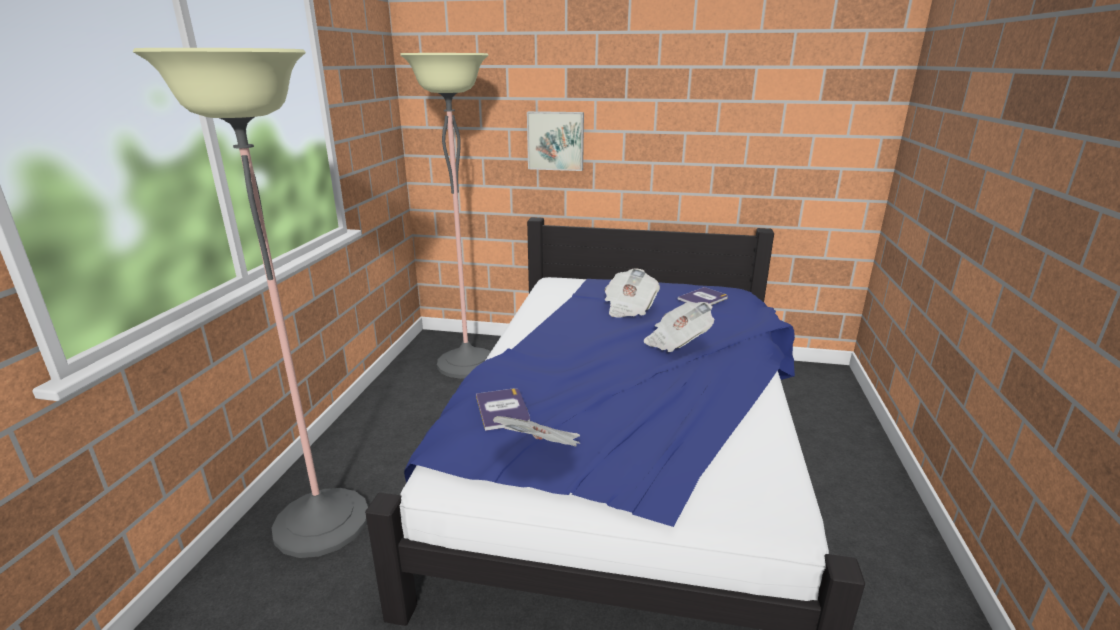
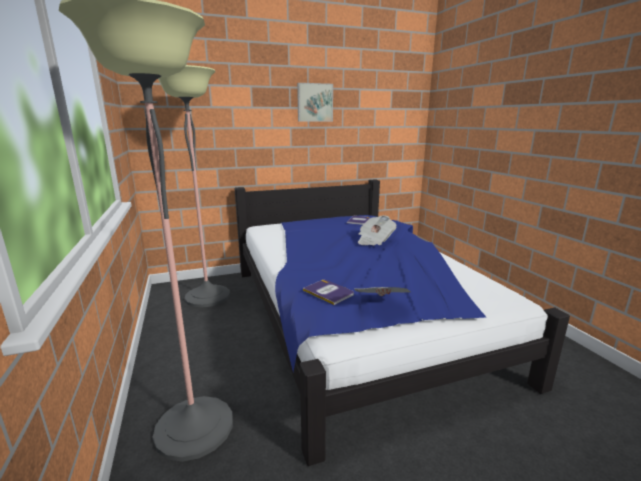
camera: 30 degrees left, 5 degrees down
picture [527,111,584,171] -> picture moved to [297,83,333,122]
newspaper [605,268,660,318] -> none

